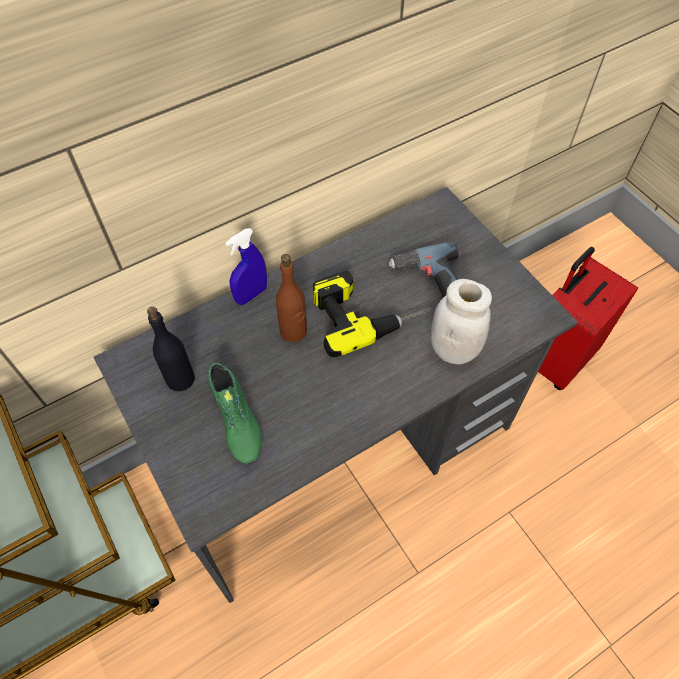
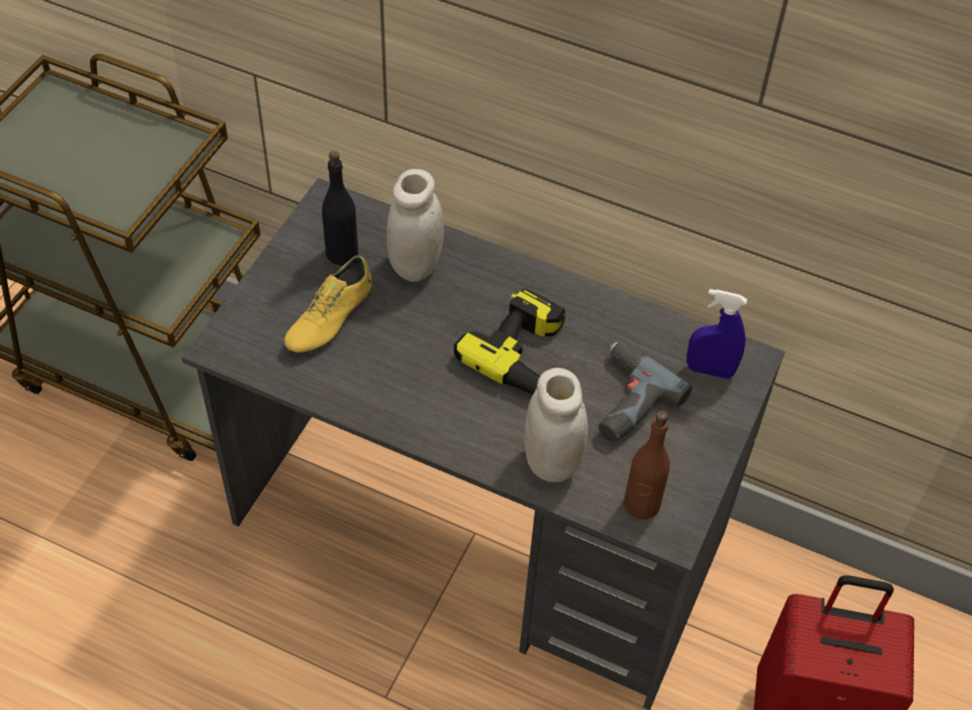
camera: 55 degrees right, 5 degrees down
green shoe [208,362,261,464] -> yellow shoe [284,256,372,353]
blue spray bottle [225,228,267,305] -> blue spray bottle moved to [687,289,747,379]
brown bottle [276,254,307,342] -> brown bottle moved to [624,410,670,520]
none -> white jar [387,169,444,282]

